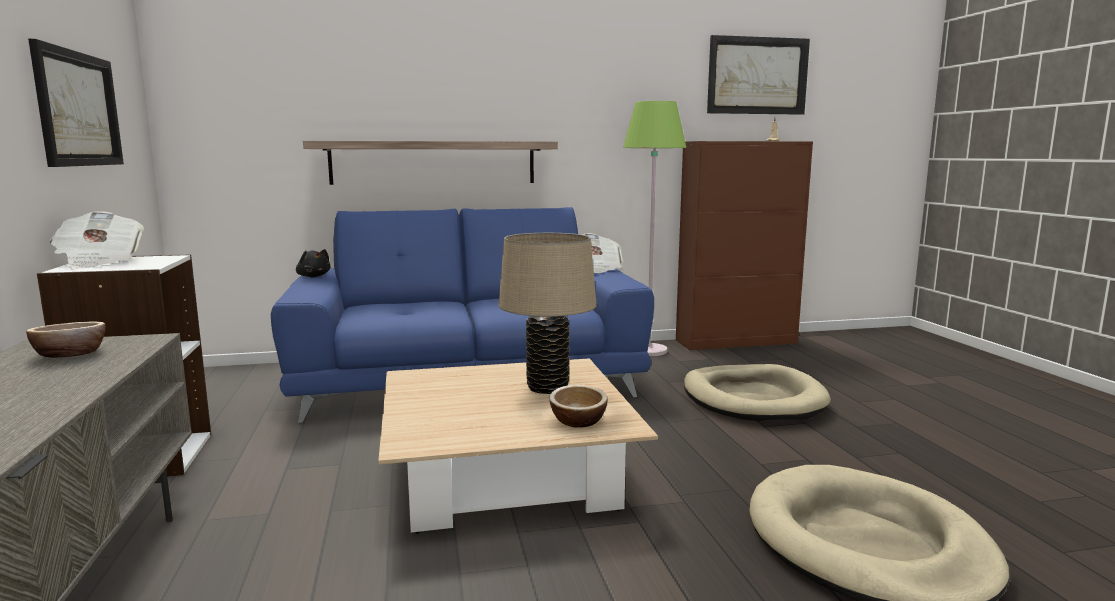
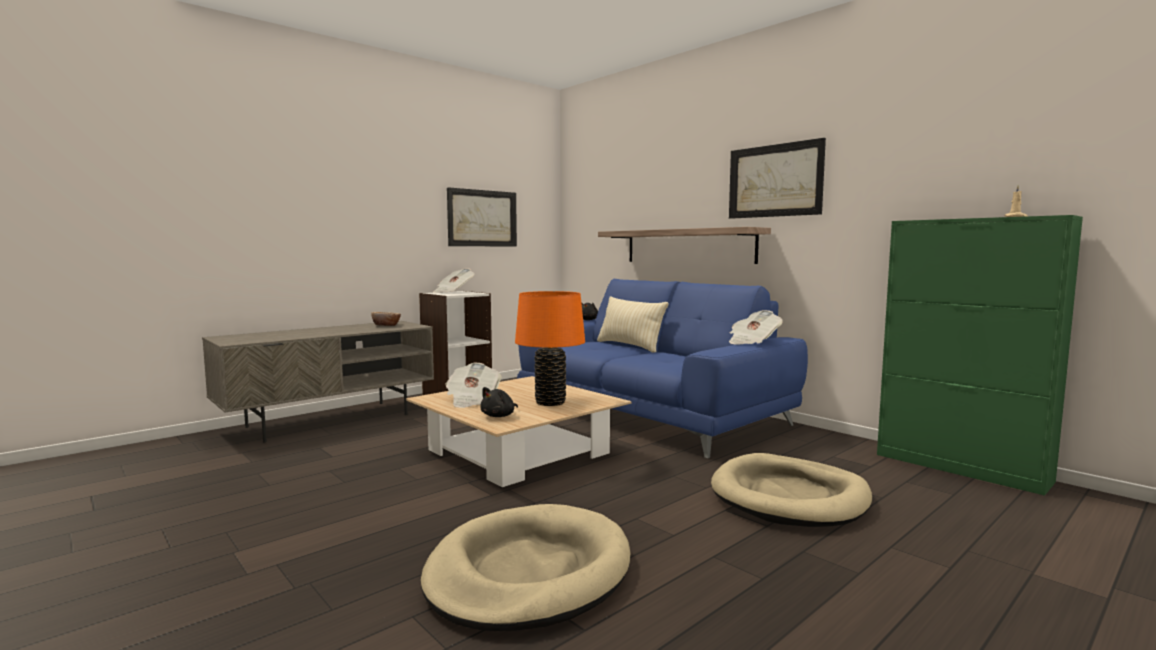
camera: 60 degrees right, 5 degrees down
beige table lamp [498,233,597,394] -> orange table lamp [515,291,585,406]
bowl [549,385,607,428] -> black plush toy [480,387,518,417]
green floor lamp [623,101,686,356] -> none
brown cabinet [676,141,813,350] -> green cabinet [877,215,1083,496]
picture [707,35,810,115] -> picture moved to [729,138,826,219]
none -> newspaper [445,363,502,408]
none -> beige pillow [597,296,668,353]

